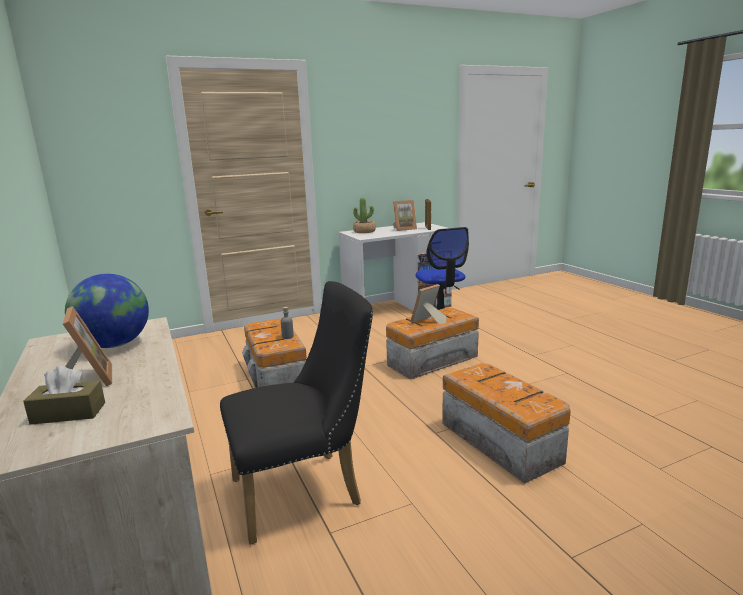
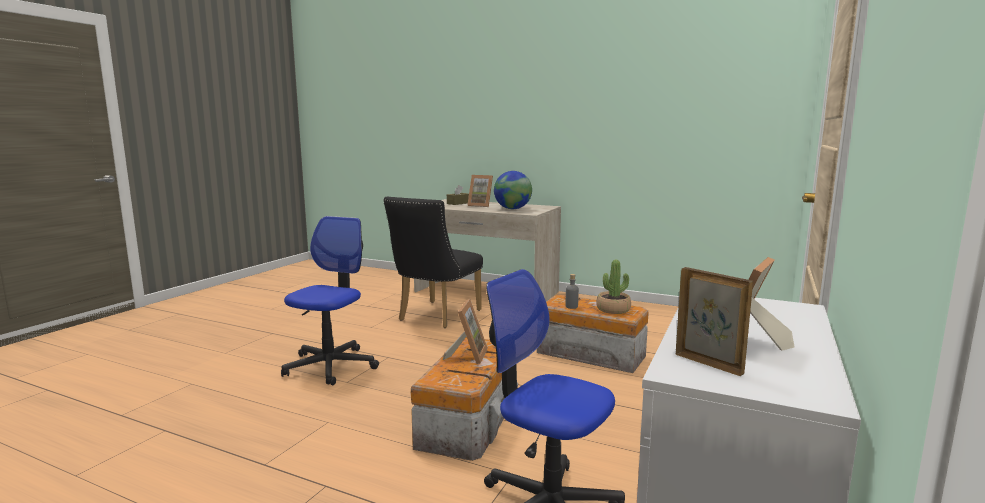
camera: 140 degrees right, 5 degrees down
potted plant [353,197,376,233] -> potted plant moved to [596,259,631,314]
storage box [442,363,571,484] -> office chair [281,216,379,385]

